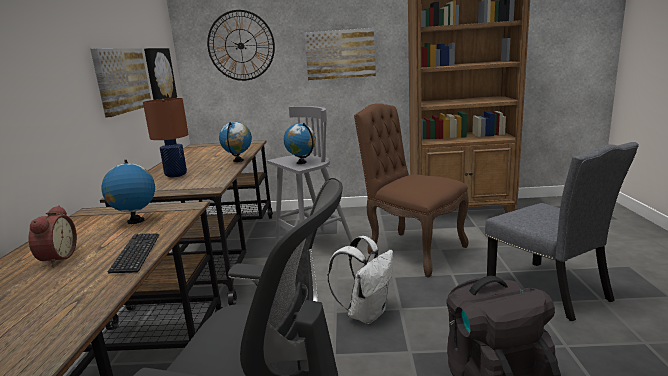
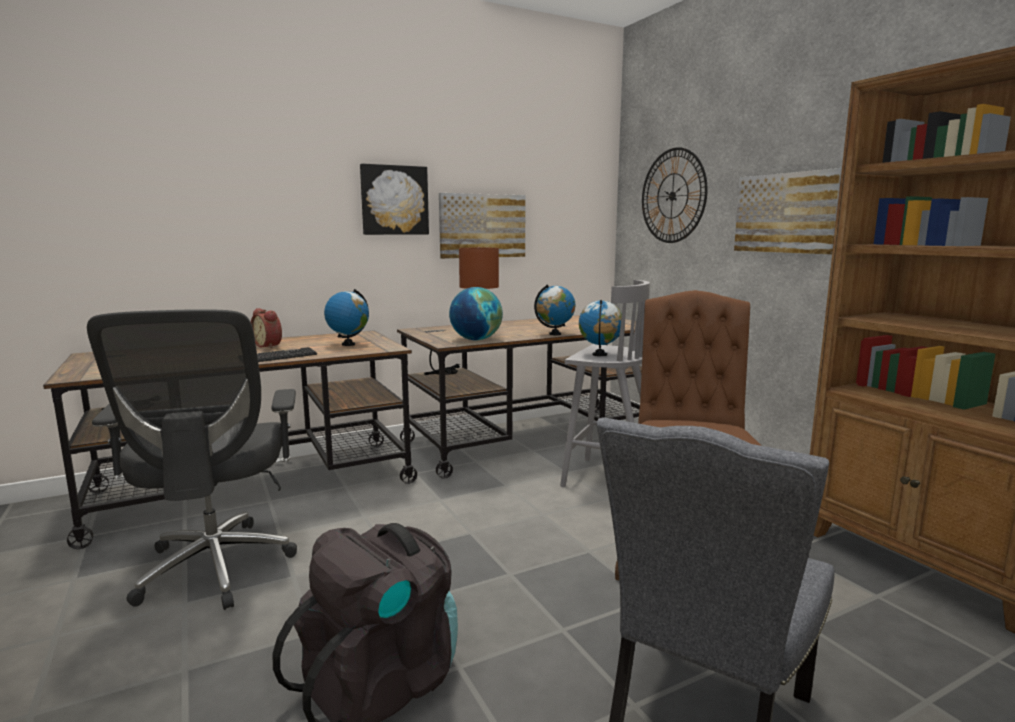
camera: 60 degrees right, 5 degrees down
alarm clock [29,205,77,266] -> alarm clock turned 75 degrees clockwise [251,308,282,348]
picture [144,48,177,100] -> picture moved to [360,164,429,235]
white backpack [327,236,393,324] -> none
none -> globe [449,287,503,340]

